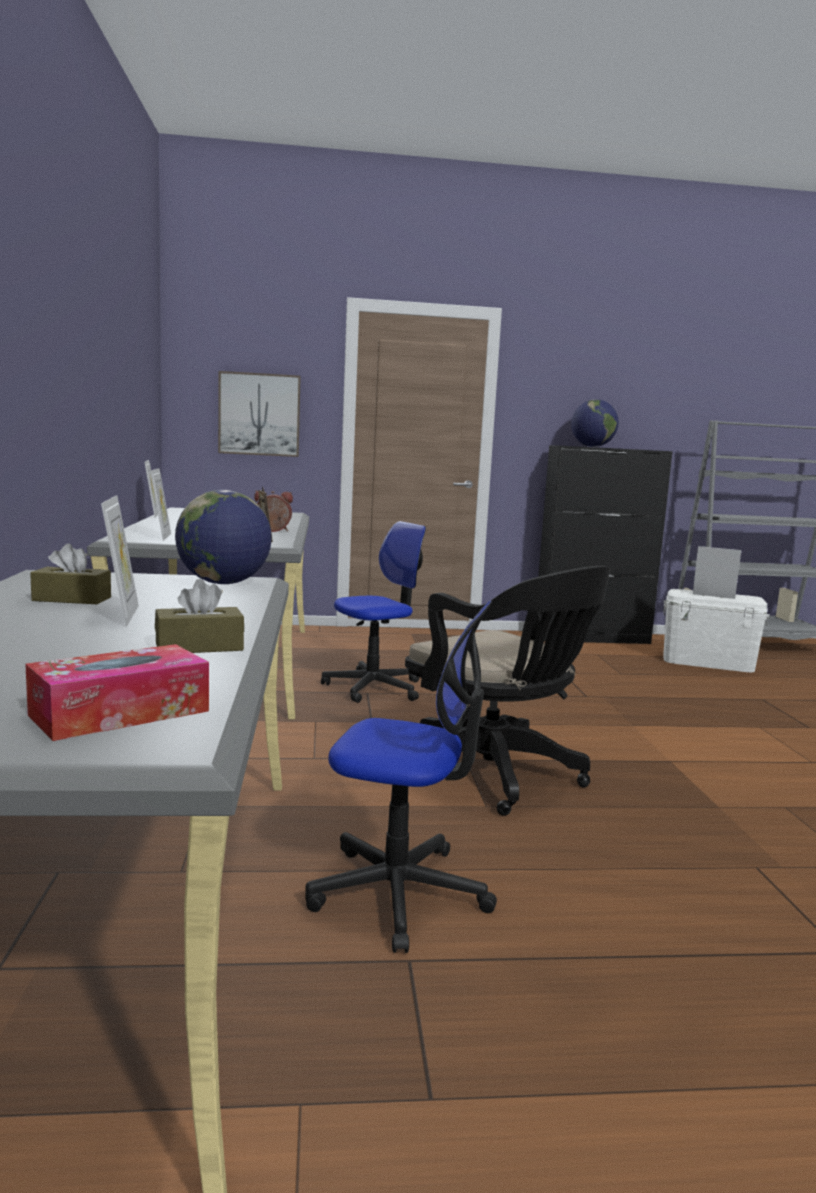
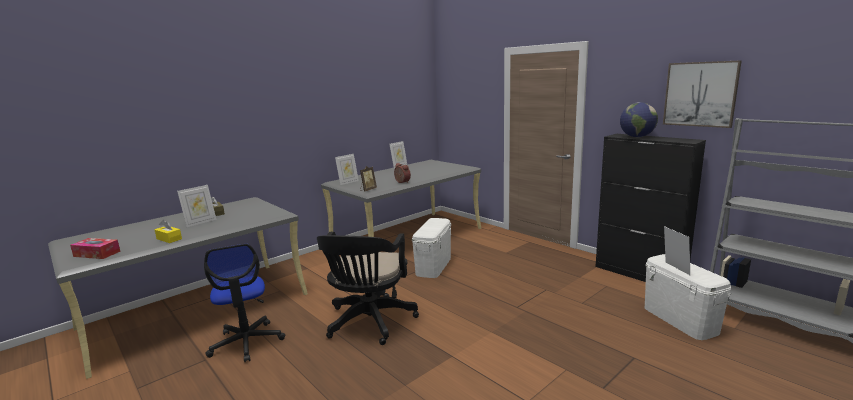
camera: 55 degrees right, 5 degrees up
brown tissue box [155,579,244,653] -> yellow tissue box [155,220,182,243]
globe [175,490,271,584] -> none
picture [218,371,301,457] -> picture moved to [663,60,742,128]
office chair [321,521,426,703] -> white storage box [412,218,451,278]

